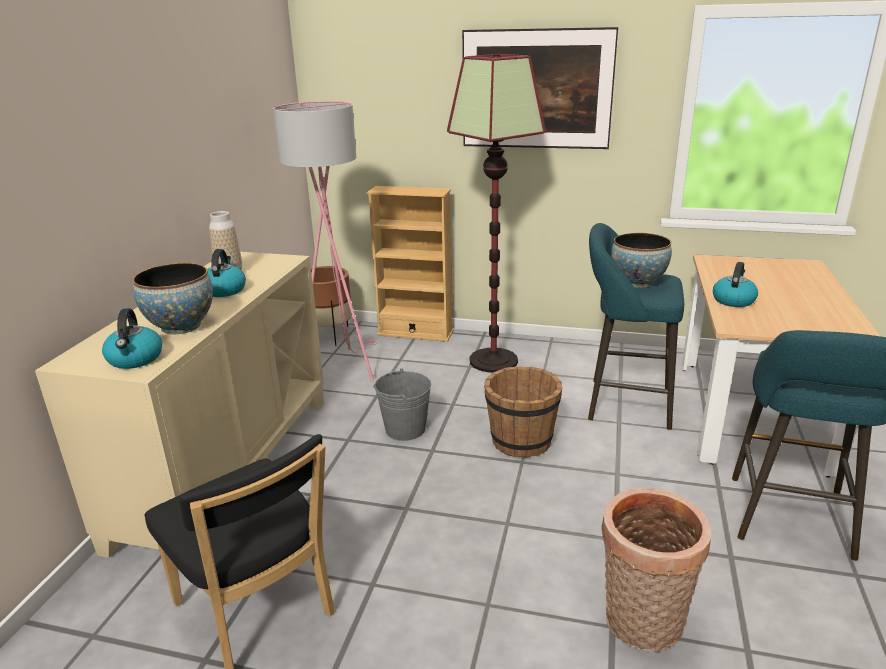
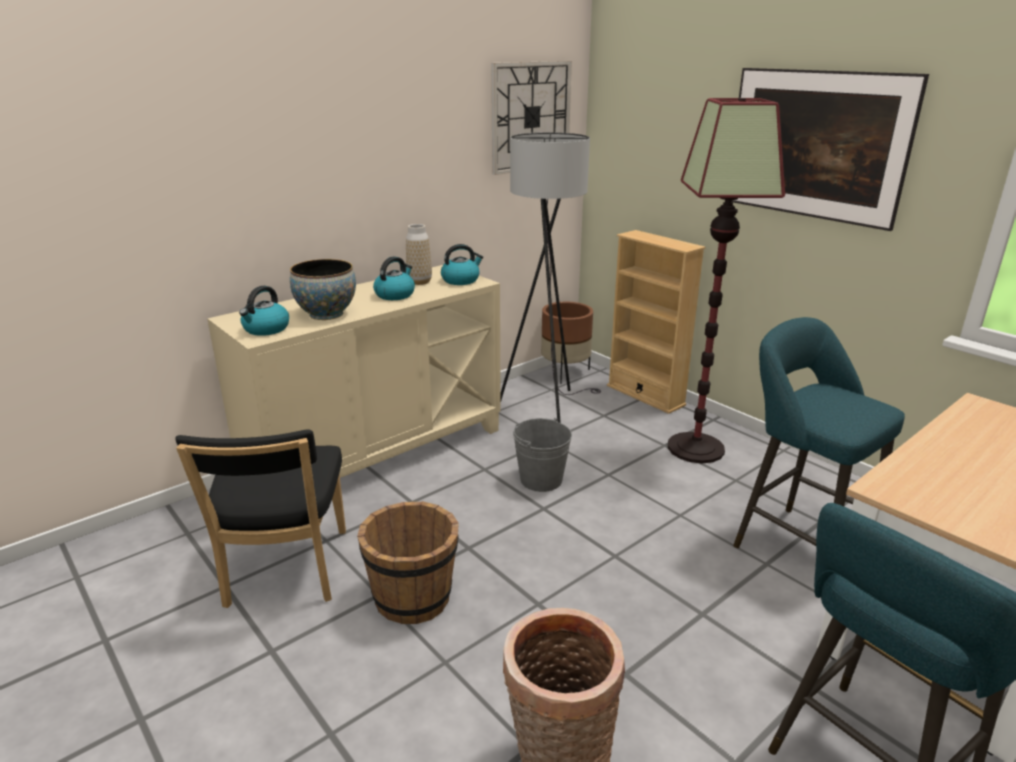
camera: 35 degrees right, 0 degrees up
pink floor lamp [273,101,378,381] -> grey floor lamp [501,132,601,423]
brown bucket [484,366,562,457] -> brown bucket moved to [357,501,459,624]
bowl [611,233,672,288] -> none
kettle [713,262,758,307] -> kettle moved to [441,244,483,285]
none -> wall clock [491,61,572,175]

